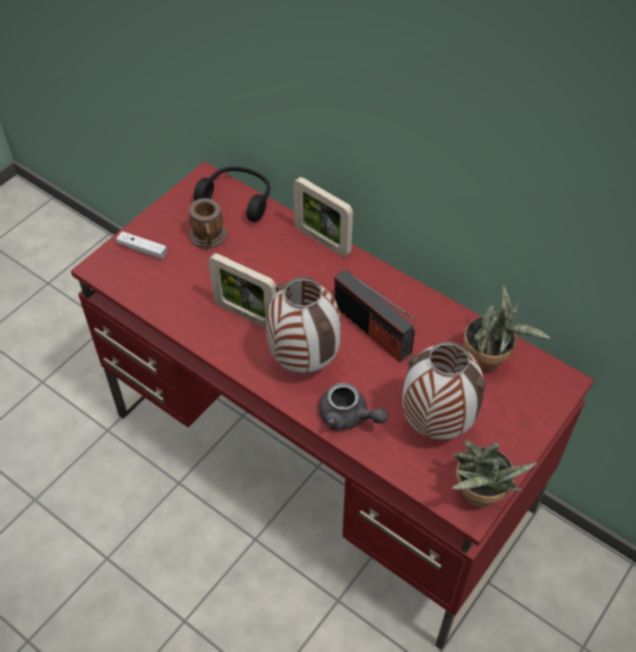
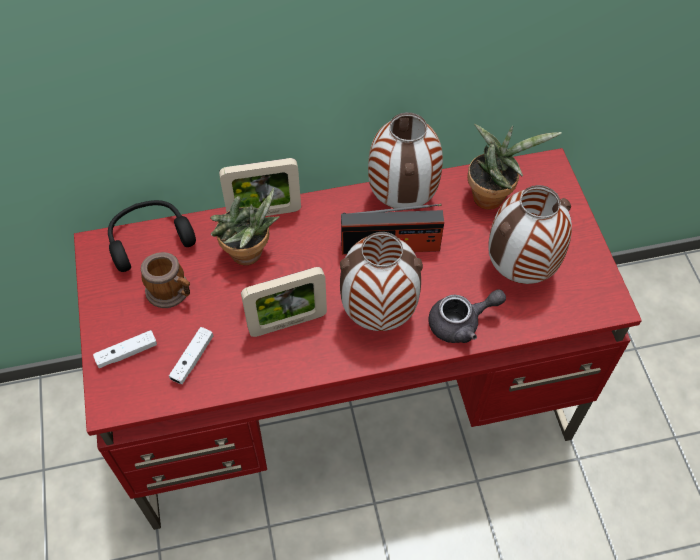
camera: 50 degrees left, 5 degrees up
potted plant [452,440,537,508] -> potted plant moved to [210,188,280,265]
none -> white game controller [169,327,213,384]
none -> vase [368,112,443,210]

